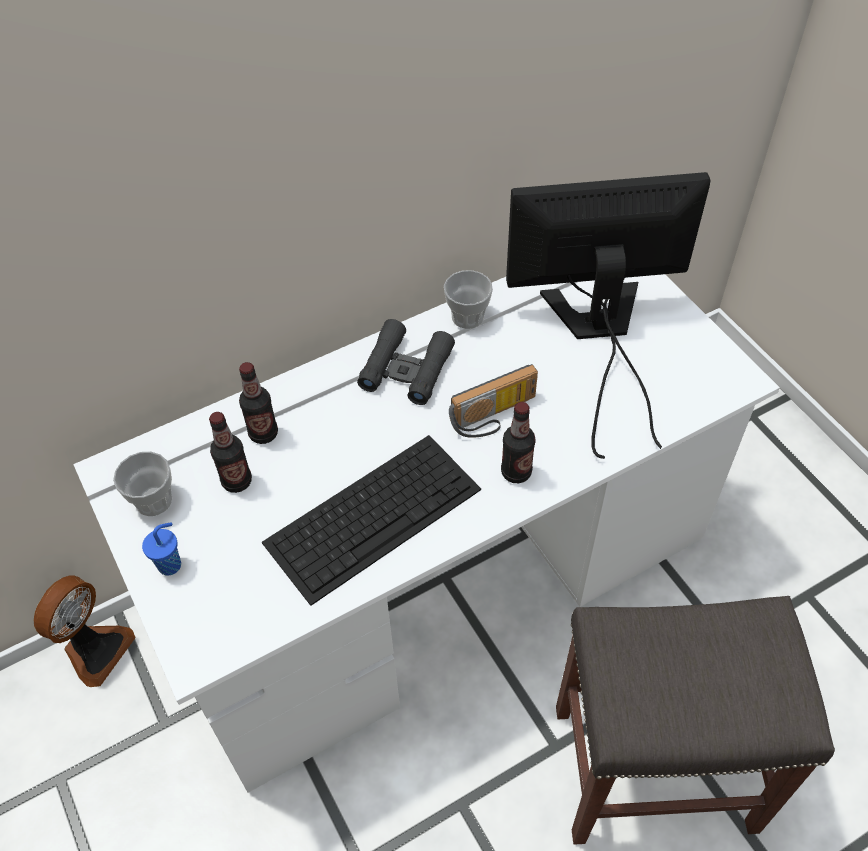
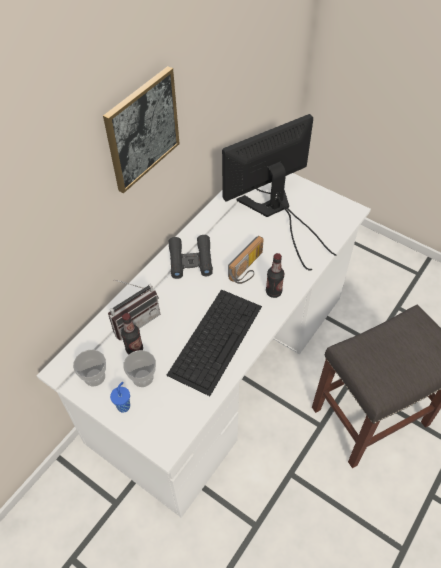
camera: 25 degrees left, 0 degrees up
fan [34,575,136,687] -> none
bottle [239,362,278,444] -> radio [108,279,160,340]
cup [444,270,493,329] -> cup moved to [123,350,156,387]
none -> picture [103,66,180,193]

